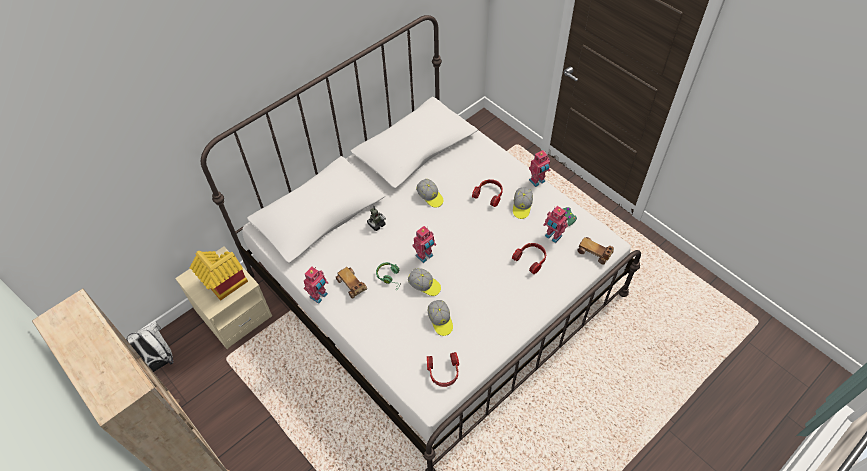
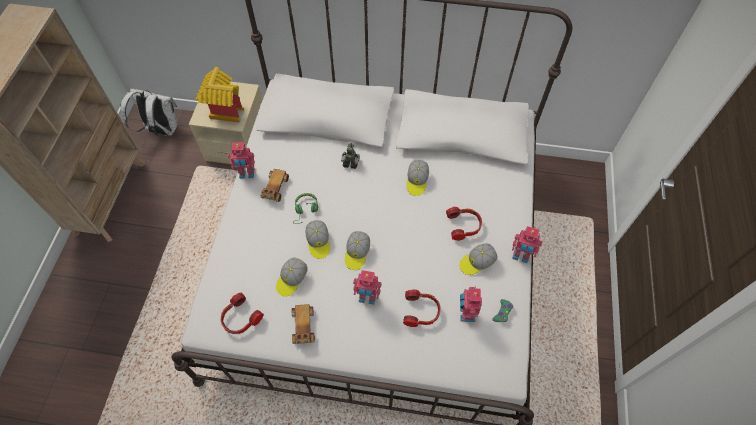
camera: 50 degrees right, 5 degrees up
toy robot [413,226,436,263] -> toy robot moved to [353,270,381,305]
toy car [577,237,614,264] -> toy car moved to [292,304,315,344]
none -> cap [345,231,370,270]

